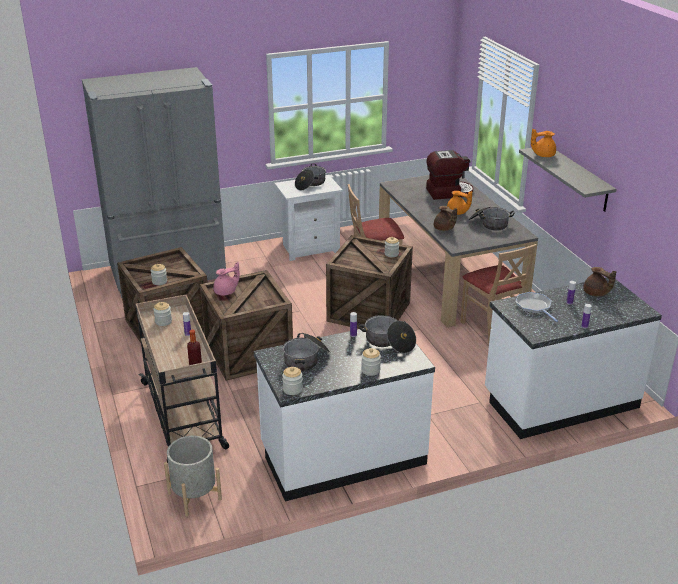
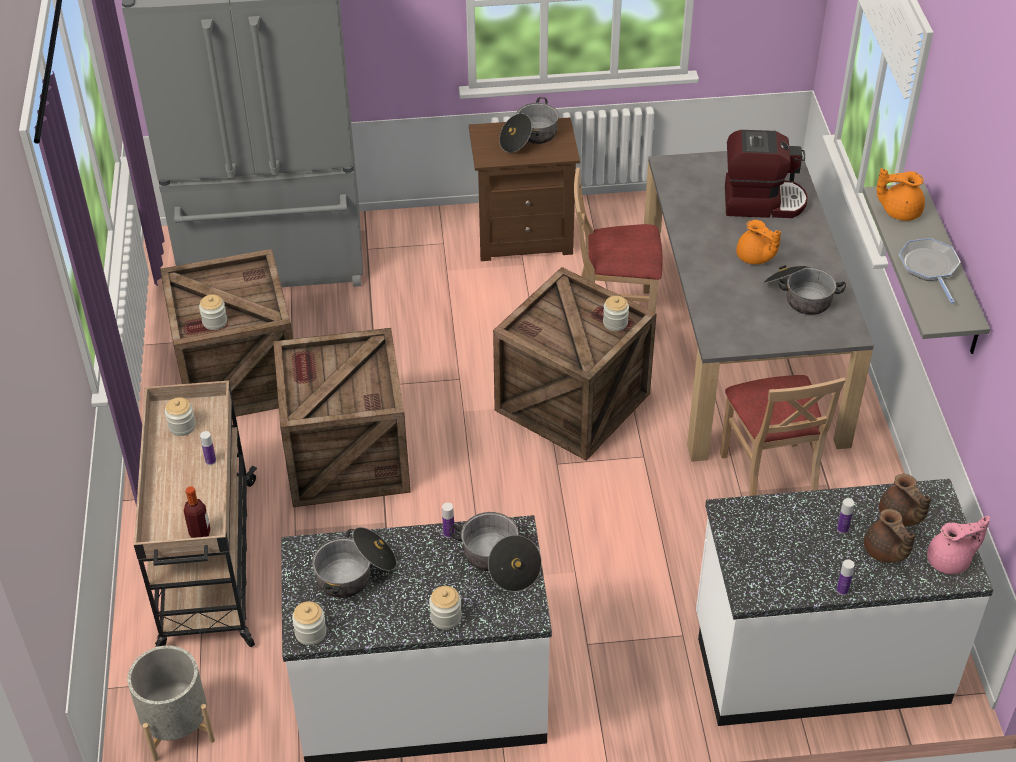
camera: 15 degrees right, 15 degrees up
pink teapot [213,262,240,295] -> pink teapot moved to [927,516,990,574]
white nightstand [274,175,343,261] -> brown nightstand [469,117,580,261]
brown teapot [434,206,457,231] -> brown teapot moved to [864,509,915,563]
frying pan [516,292,558,322] -> frying pan moved to [899,238,960,304]

